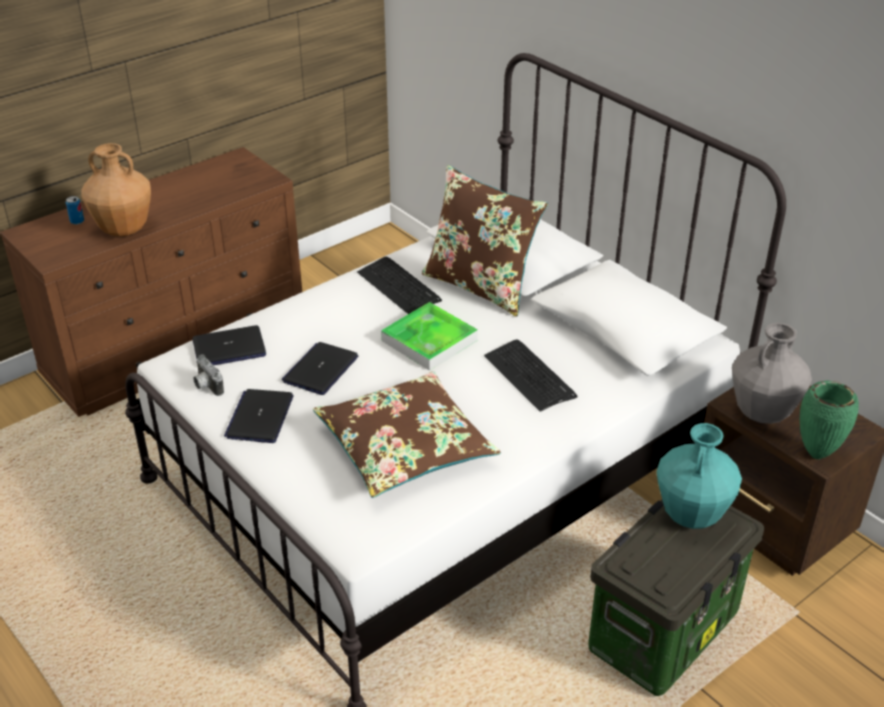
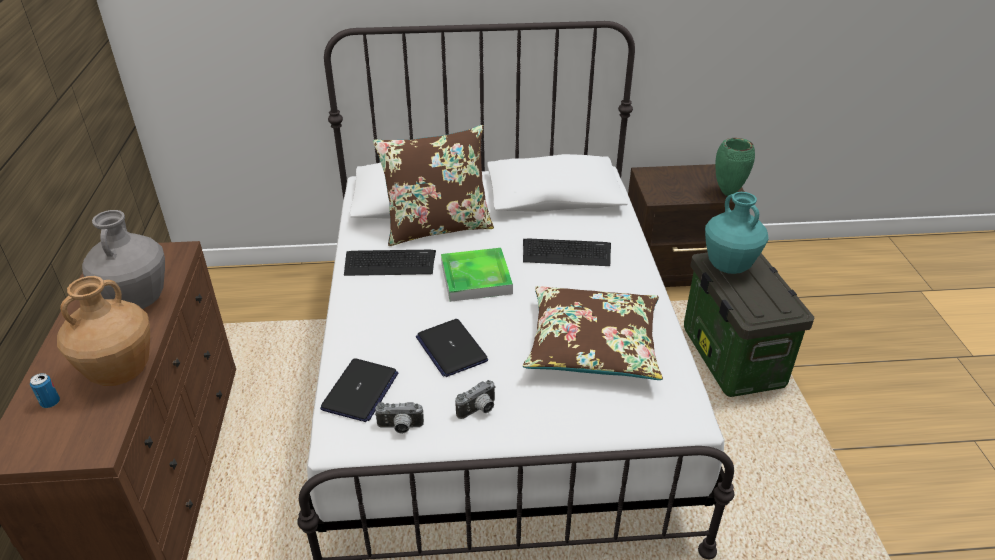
camera: 55 degrees left, 0 degrees up
laptop [224,389,293,443] -> camera [455,380,496,419]
grey vase [732,323,812,424] -> grey vase moved to [82,210,165,309]

